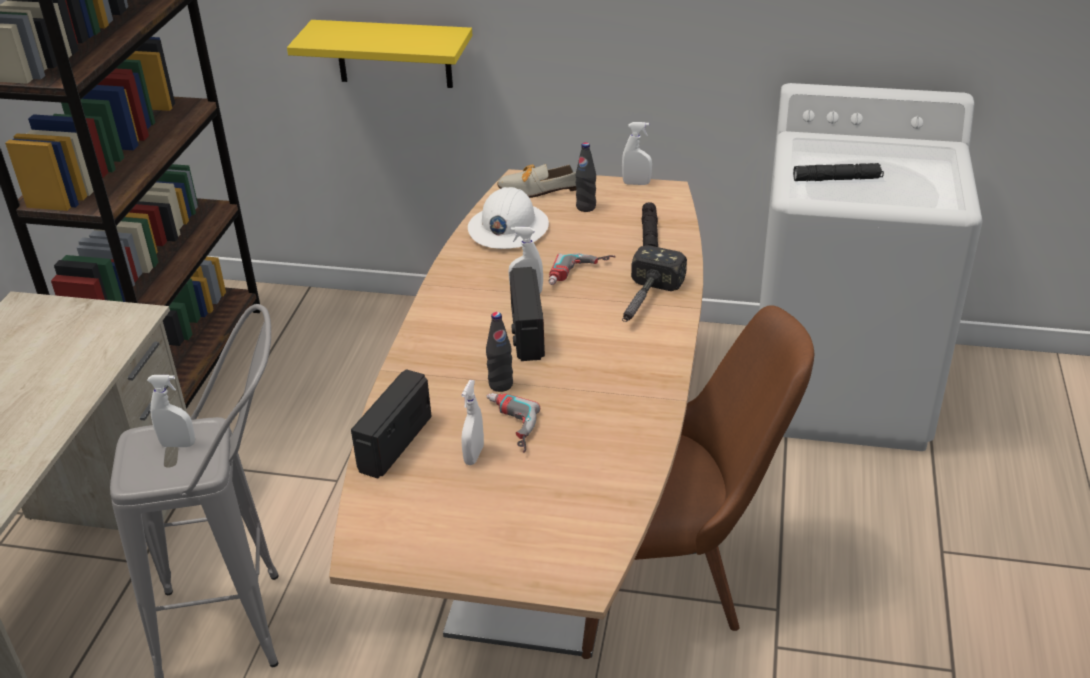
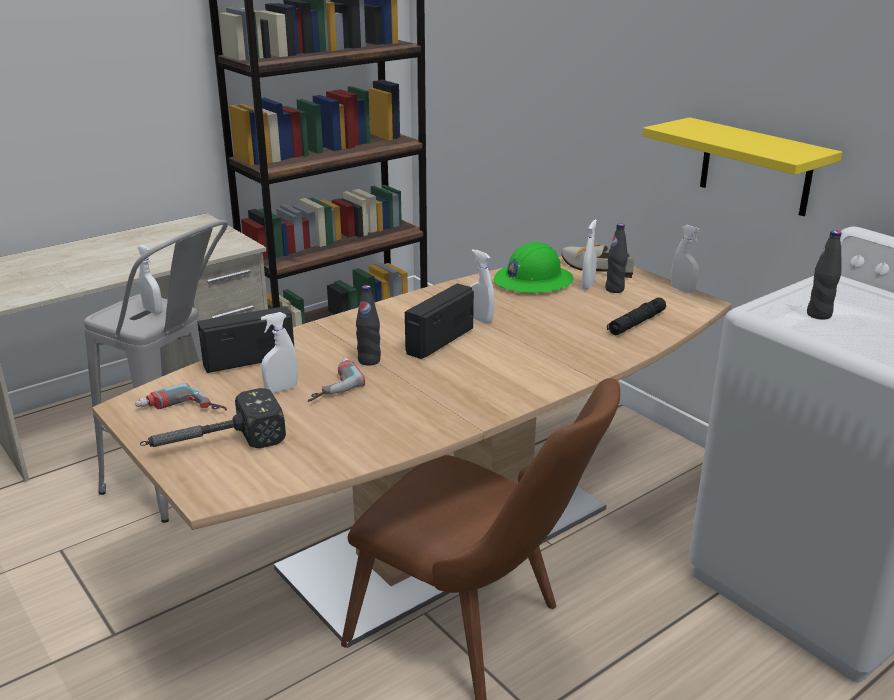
camera: 40 degrees right, 10 degrees down
yellow shelf [287,20,472,88] -> yellow shelf moved to [642,117,842,216]
white hard hat [468,187,549,249] -> green hard hat [494,242,573,293]
power drill [549,253,616,285] -> power drill moved to [135,383,227,410]
hammer [622,245,687,322] -> hammer moved to [140,388,286,448]
black flashlight [793,163,884,181] -> black bottle [807,230,841,319]
none -> white spray bottle [582,219,597,290]

